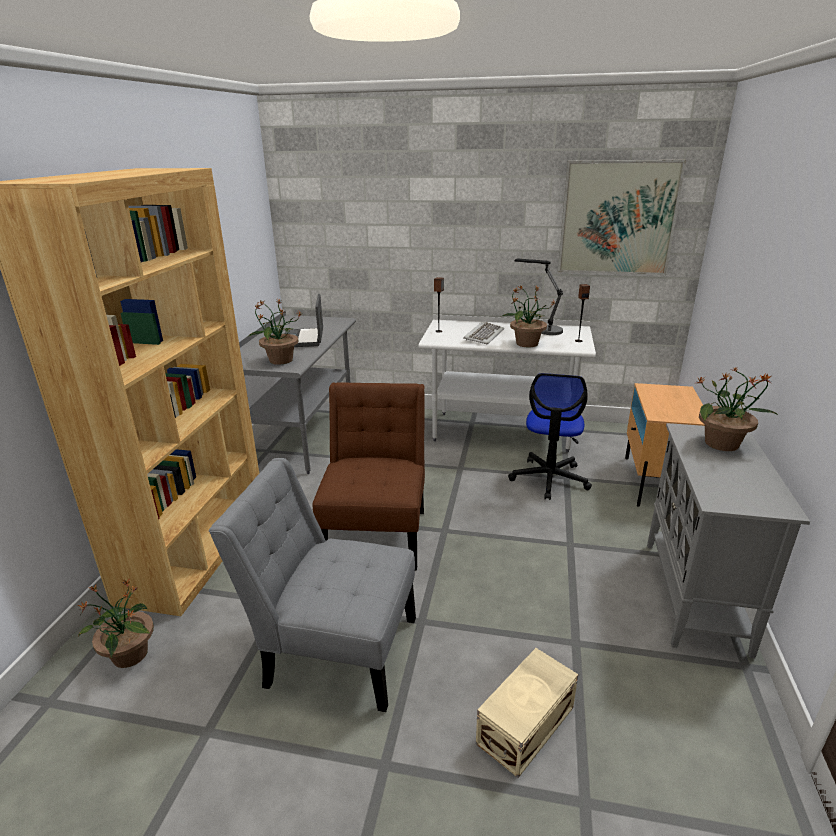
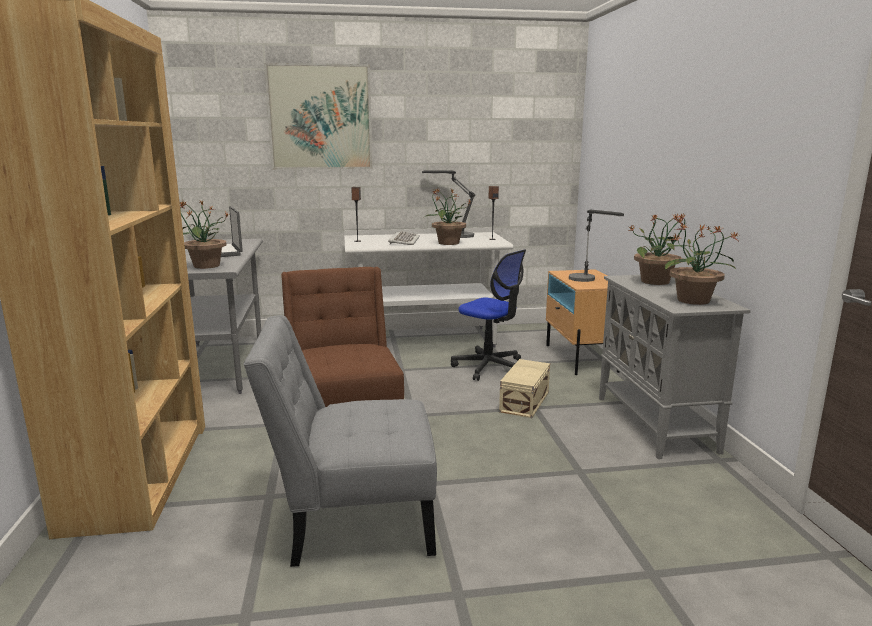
camera: 20 degrees left, 10 degrees down
potted plant [78,579,154,668] -> potted plant moved to [665,223,740,305]
beige storage box [476,648,578,778] -> beige storage box moved to [499,359,550,418]
office chair [508,373,592,500] -> office chair turned 45 degrees counterclockwise [451,250,526,381]
picture [558,160,686,275] -> picture moved to [264,63,373,170]
none -> table lamp [569,210,624,282]

